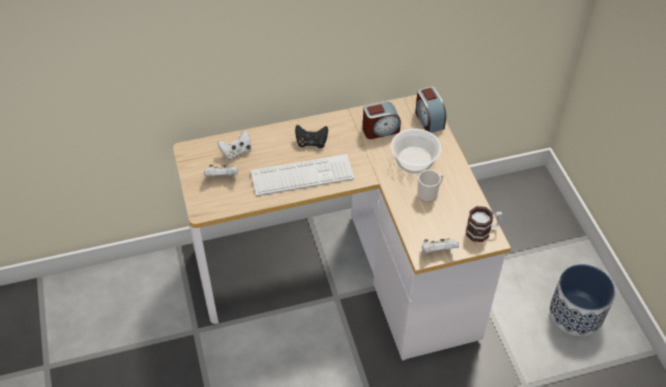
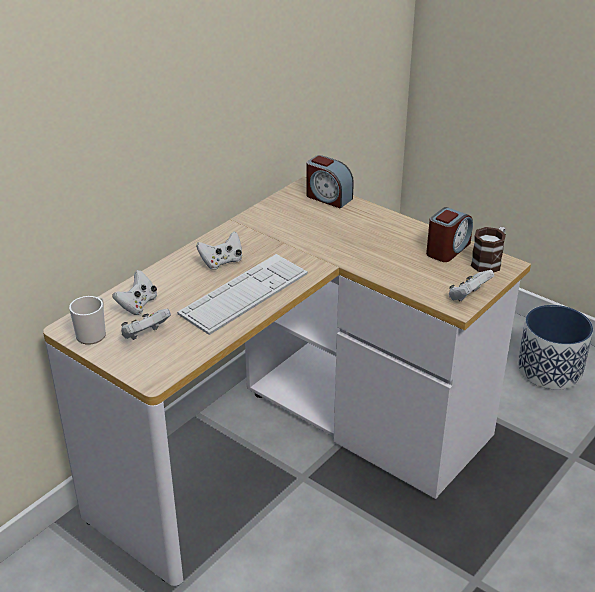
camera: 35 degrees left, 15 degrees down
black game controller [295,125,328,148] -> white game controller [196,231,242,270]
alarm clock [363,102,401,139] -> alarm clock moved to [426,207,473,262]
bowl [391,129,442,174] -> none
mug [417,170,443,202] -> mug moved to [69,296,106,345]

